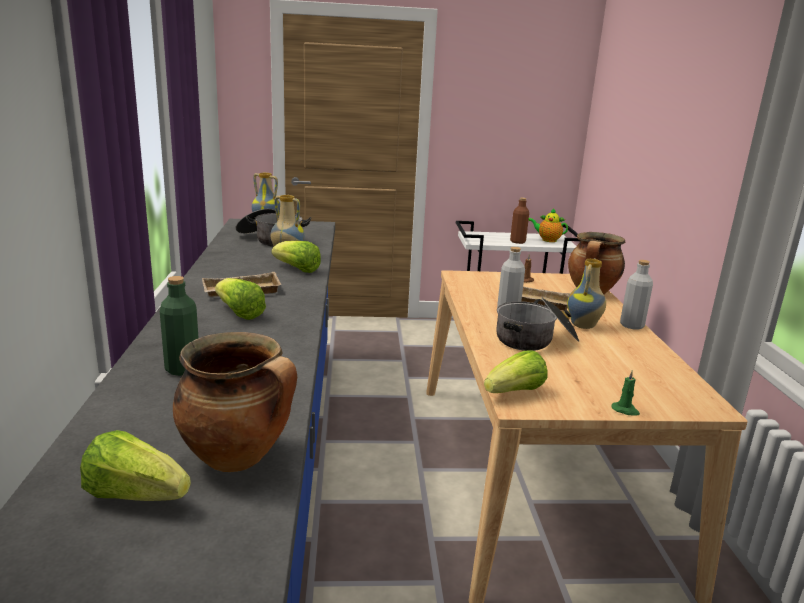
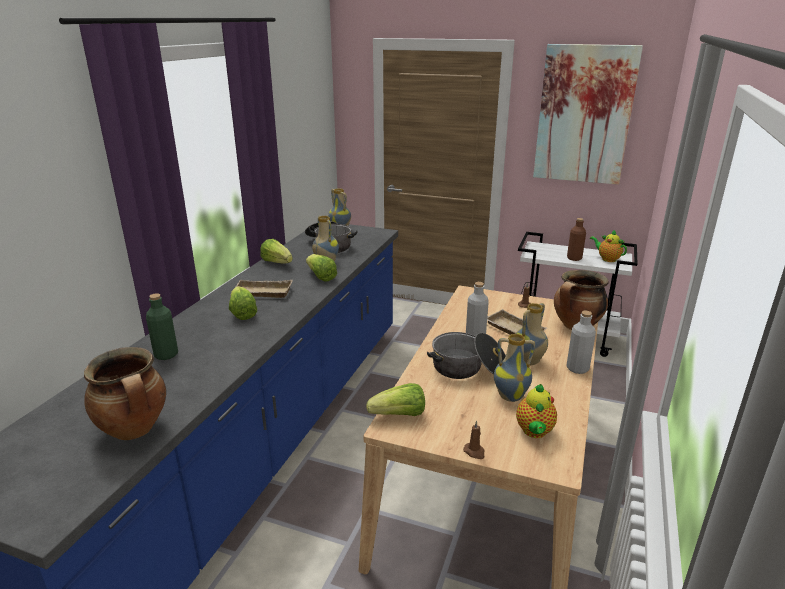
camera: 25 degrees right, 5 degrees up
lettuce [80,430,191,501] -> lettuce moved to [260,239,293,264]
green candle [611,370,640,416] -> brown candle [463,420,485,459]
none -> vase [494,334,535,402]
none -> teapot [516,384,557,438]
none -> picture [533,44,643,185]

